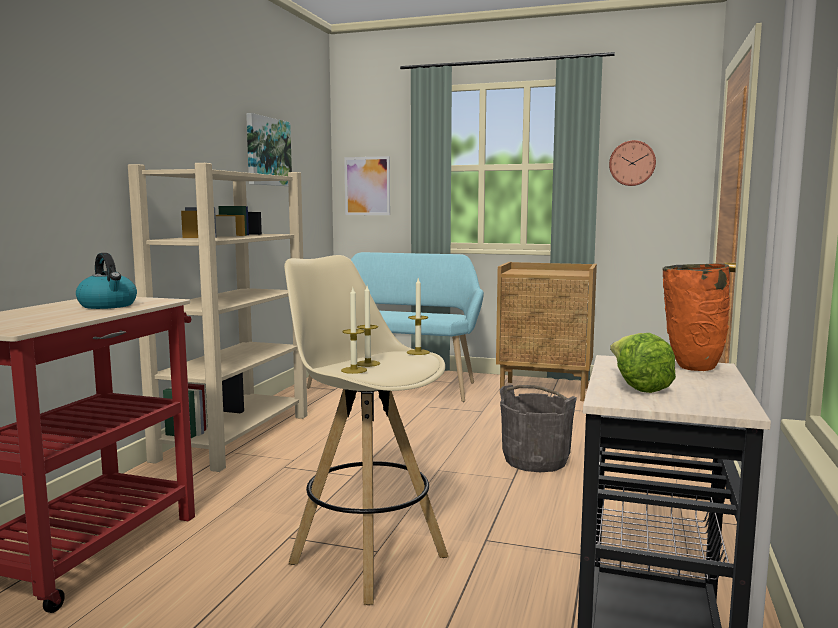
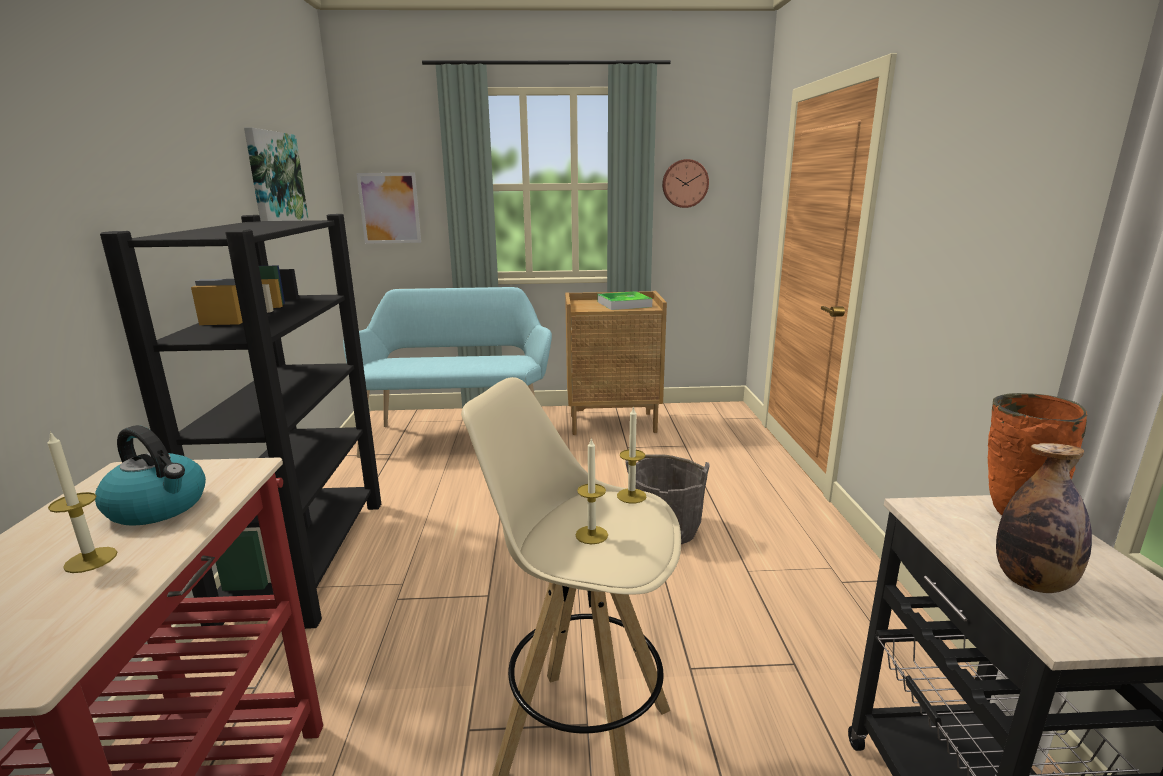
camera: 20 degrees left, 10 degrees up
beige bookcase [128,163,307,472] -> black bookcase [100,214,381,629]
candle [341,288,367,374] -> candle moved to [47,431,117,573]
lettuce [610,333,676,393] -> bottle [996,443,1092,593]
none -> tray [598,291,652,310]

